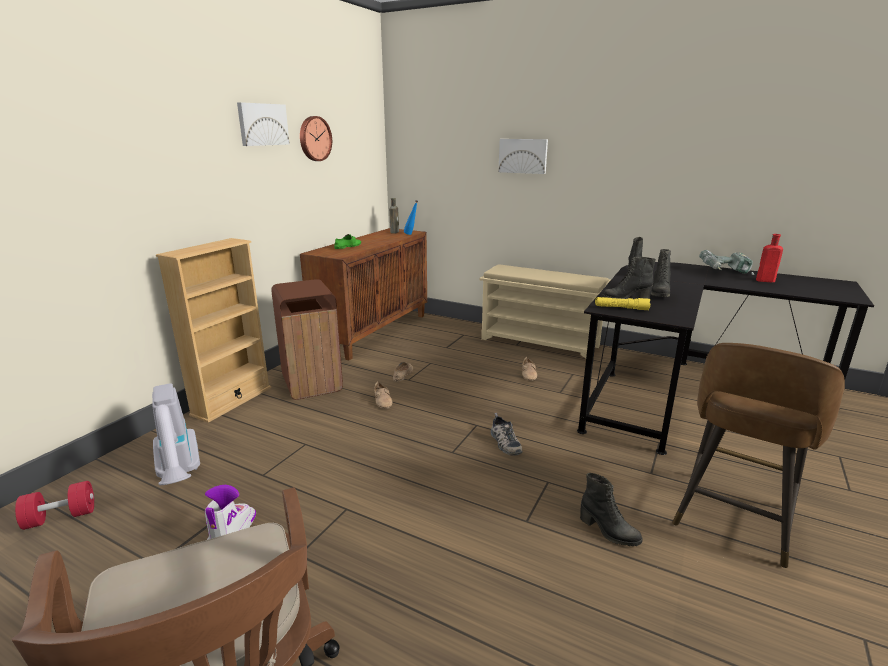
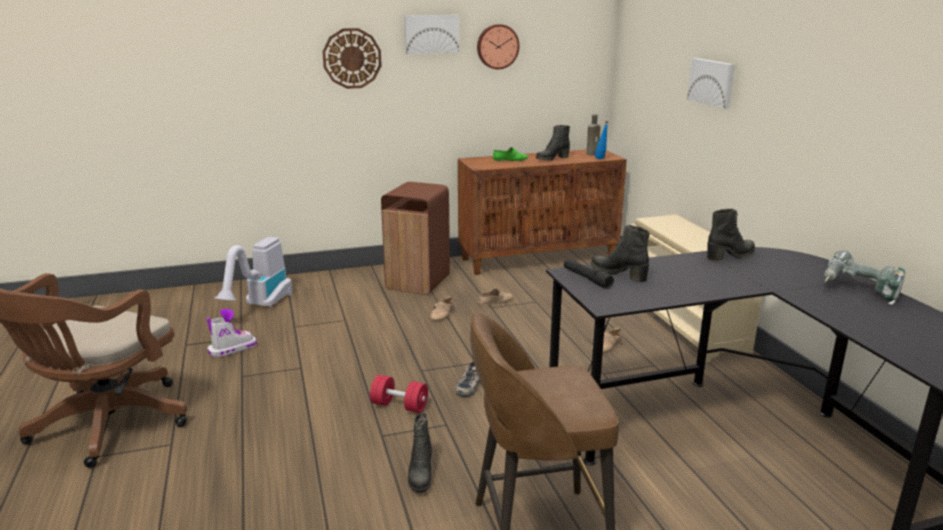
camera: 45 degrees right, 0 degrees up
red dumbbell [15,481,94,530] -> red dumbbell moved to [370,375,428,413]
beige bookcase [156,238,271,423] -> none
yellow flashlight [595,297,650,310] -> black flashlight [564,259,614,289]
black boot [651,249,671,297] -> black boot moved to [536,125,570,161]
red bottle [756,234,783,283] -> none
none -> wall clock [322,28,382,89]

